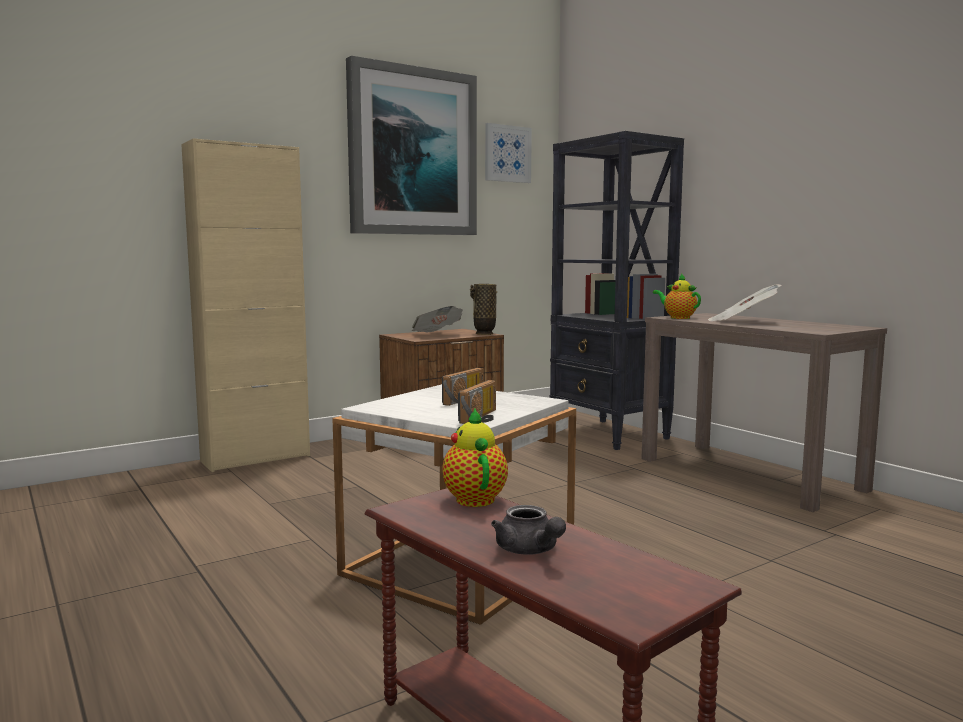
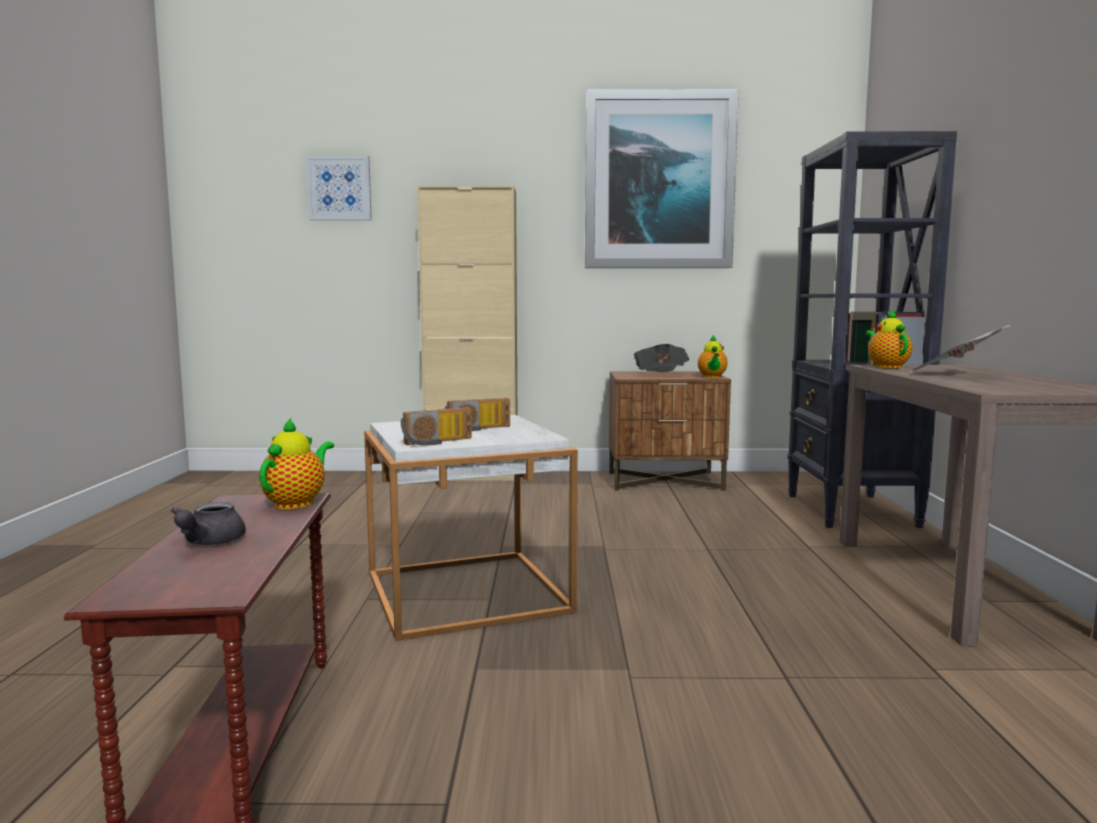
camera: 35 degrees right, 0 degrees up
vase [470,284,497,335] -> teapot [698,335,727,378]
picture [485,123,532,183] -> picture moved to [306,155,372,220]

